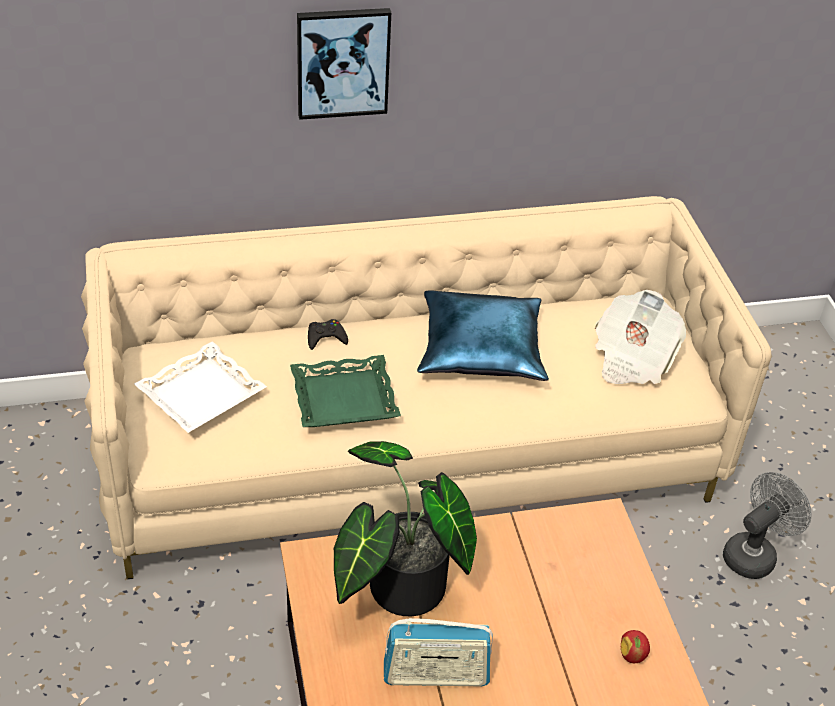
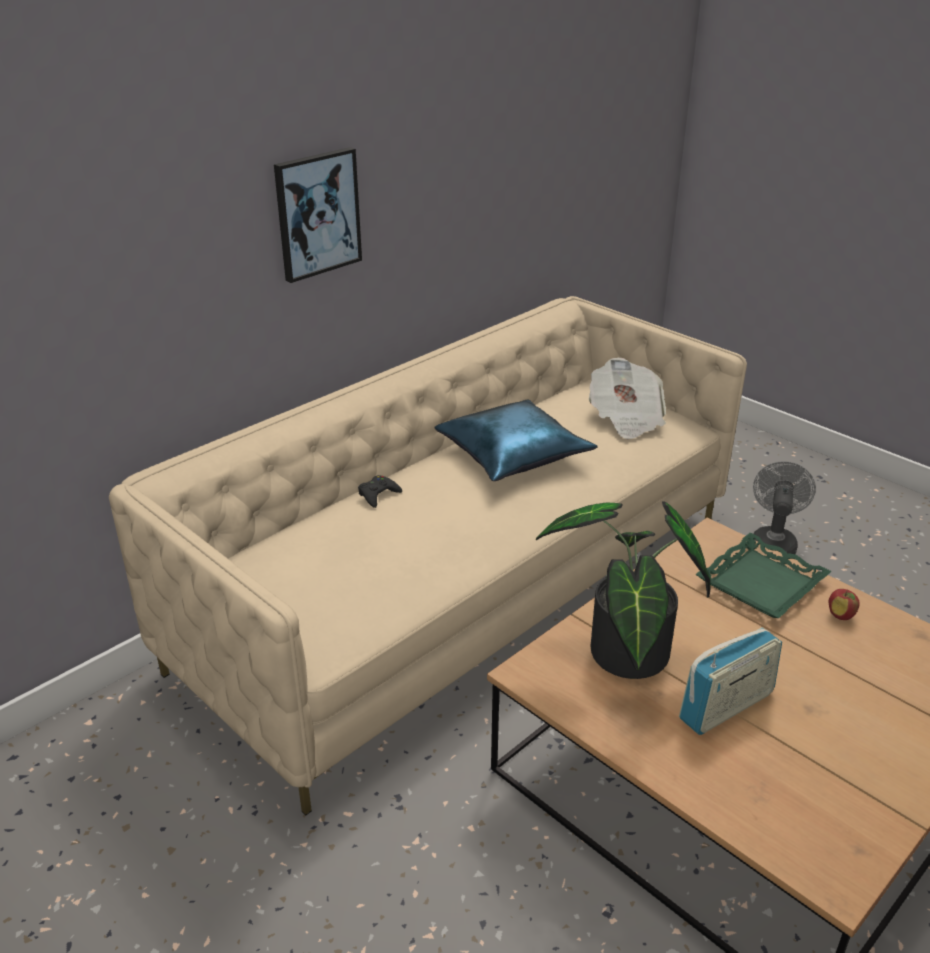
camera: 30 degrees left, 10 degrees down
white tray [134,341,267,433] -> none
green tray [290,355,401,427] -> green tray moved to [695,533,832,618]

